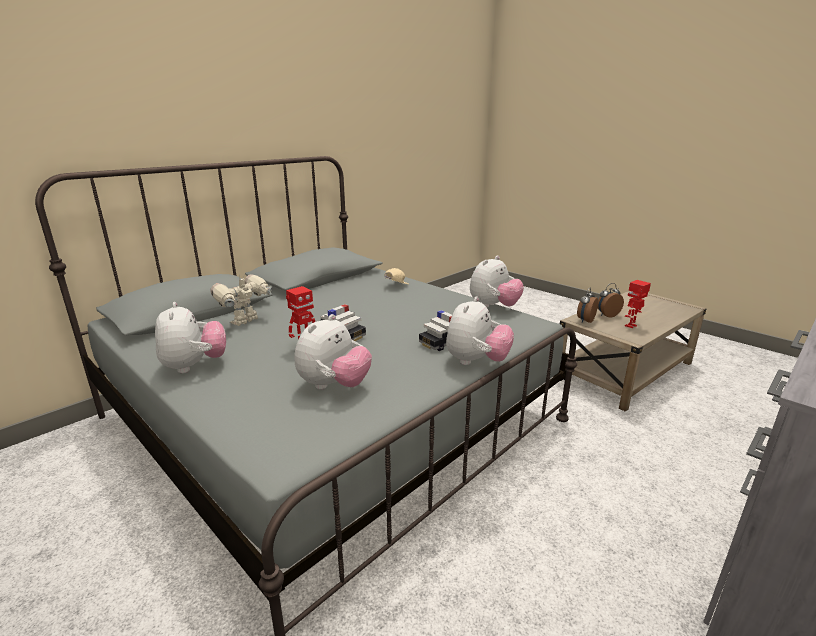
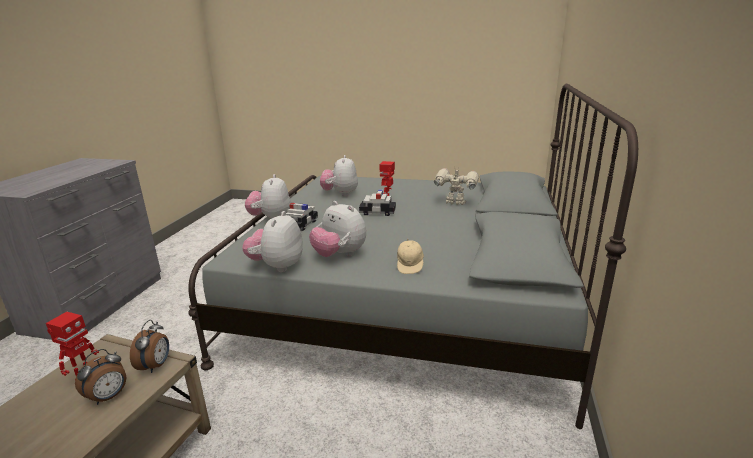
camera: 150 degrees right, 0 degrees up
plush toy [155,302,226,373] -> plush toy moved to [309,201,366,257]
toy robot [210,273,272,326] -> toy robot turned 75 degrees counterclockwise [434,168,479,205]

